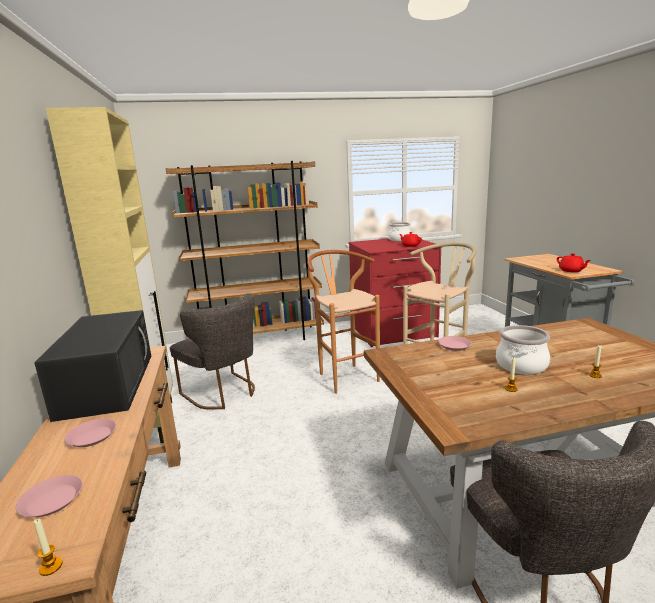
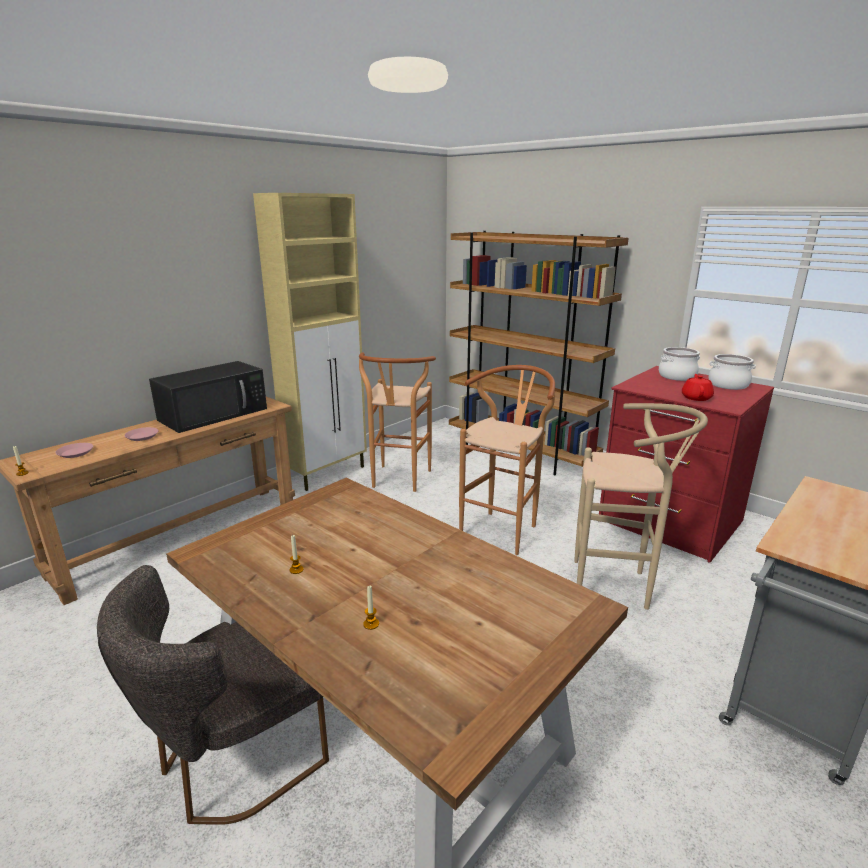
camera: 55 degrees right, 5 degrees up
grey chair [169,293,255,409] -> brown stool [359,352,436,492]
pink plate [438,336,472,351] -> none
cooking pot [496,325,550,375] -> cooking pot moved to [659,347,700,381]
red teapot [557,253,591,272] -> none

